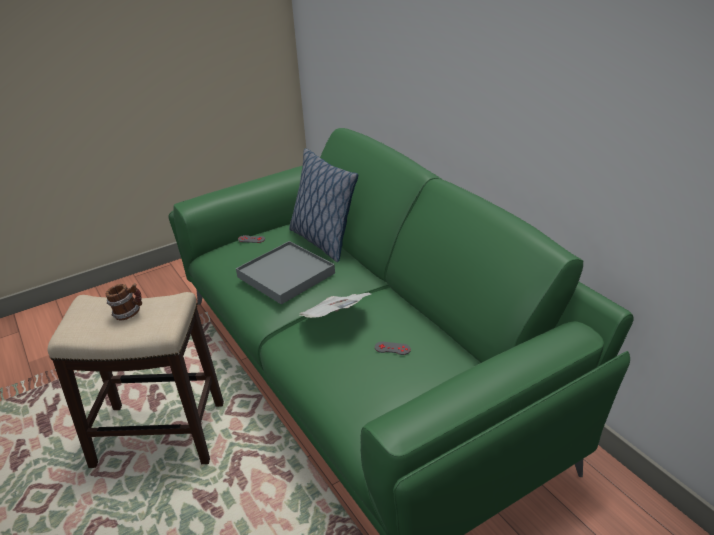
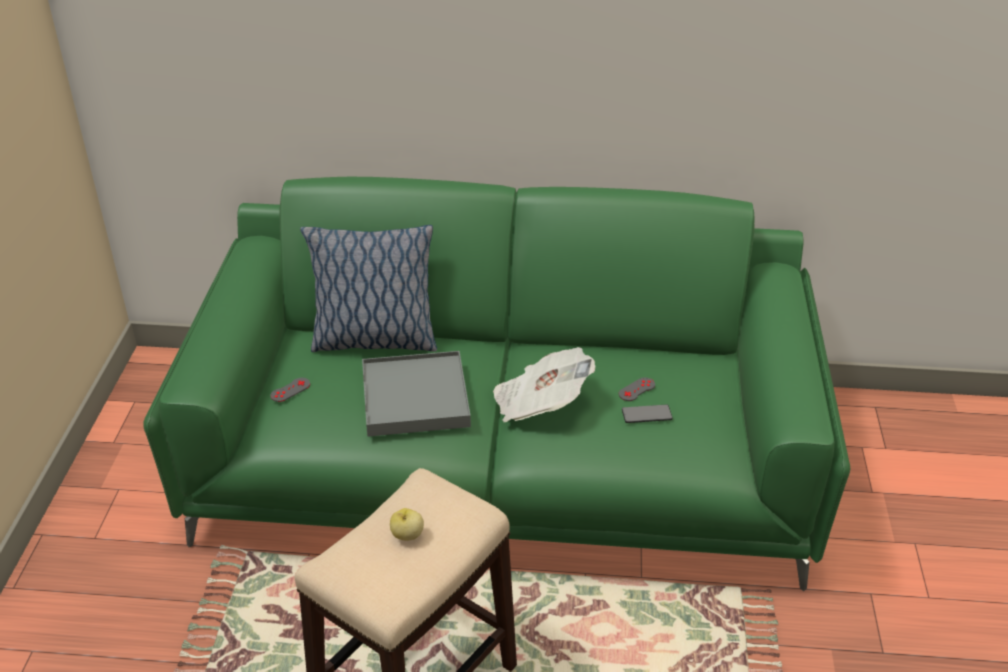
camera: 55 degrees left, 5 degrees up
mug [105,283,142,320] -> apple [390,508,424,541]
none -> phone [622,404,673,423]

